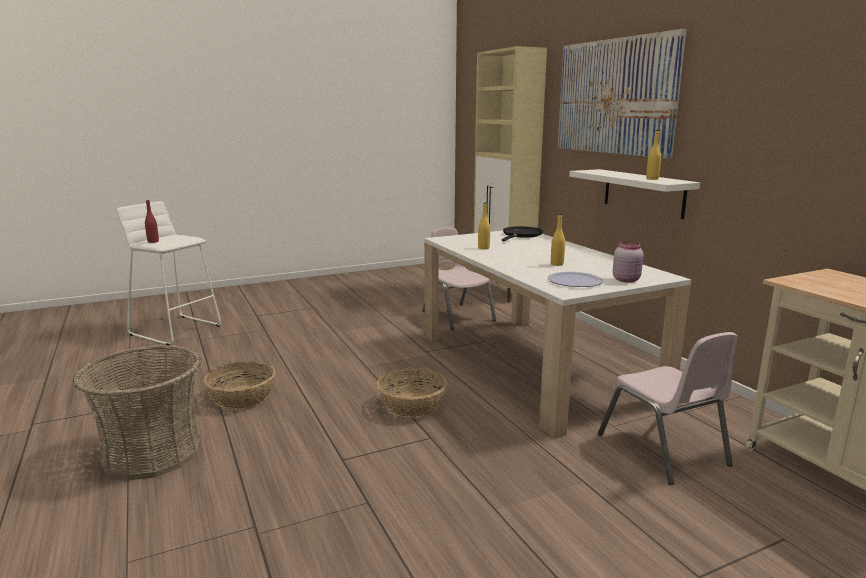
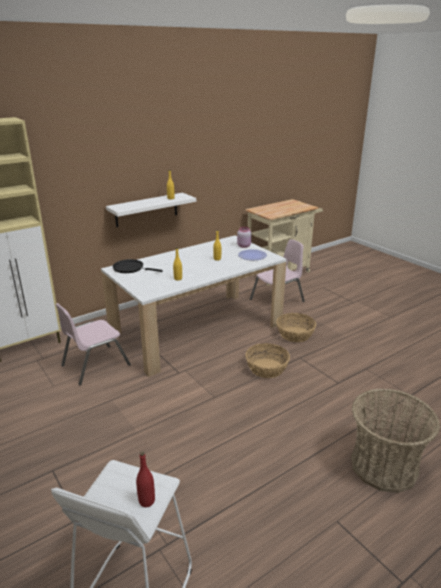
camera: 100 degrees left, 10 degrees up
basket [204,361,276,410] -> basket moved to [276,313,316,342]
picture [558,29,686,158] -> none

